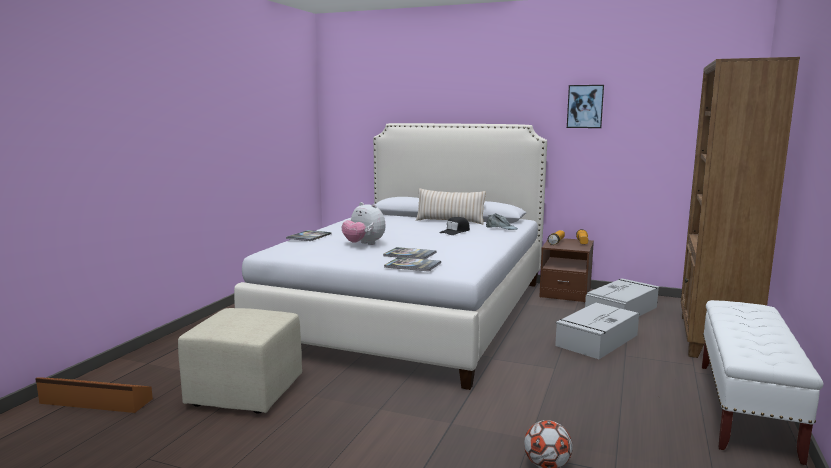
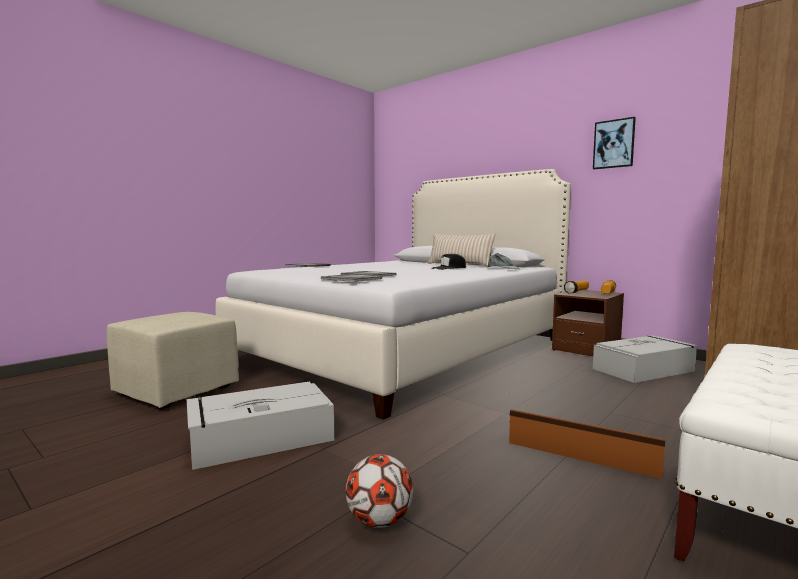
camera: 20 degrees right, 5 degrees down
brown storage box [35,377,153,413] -> brown storage box moved to [509,410,665,479]
plush toy [342,202,386,245] -> none
grey storage box [555,303,639,359] -> grey storage box moved to [187,382,335,470]

